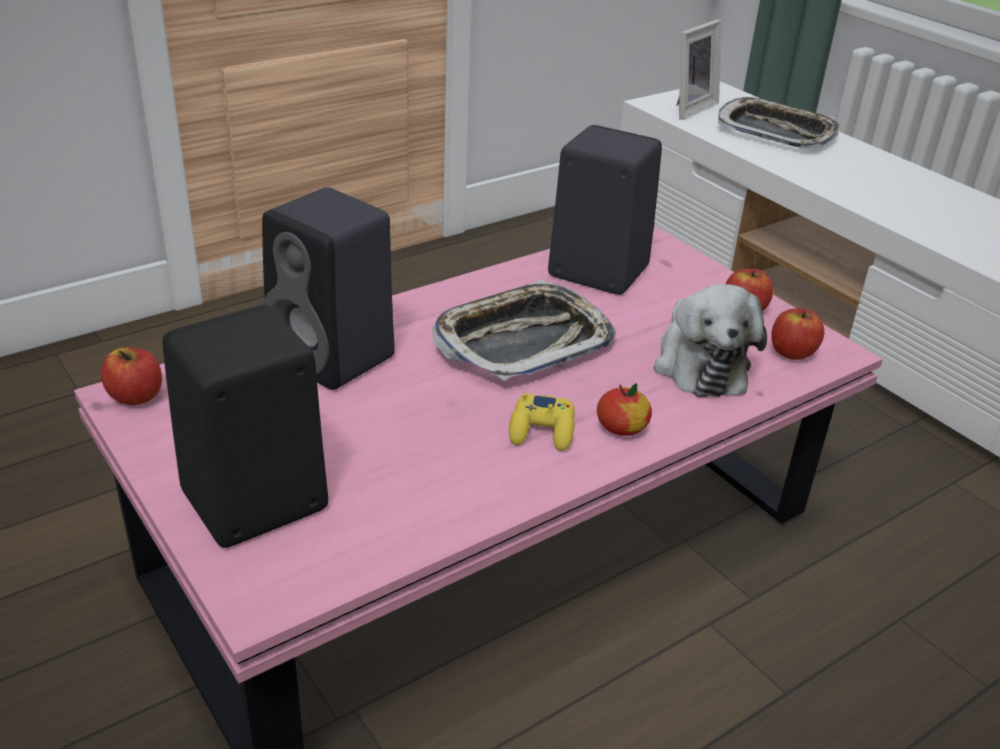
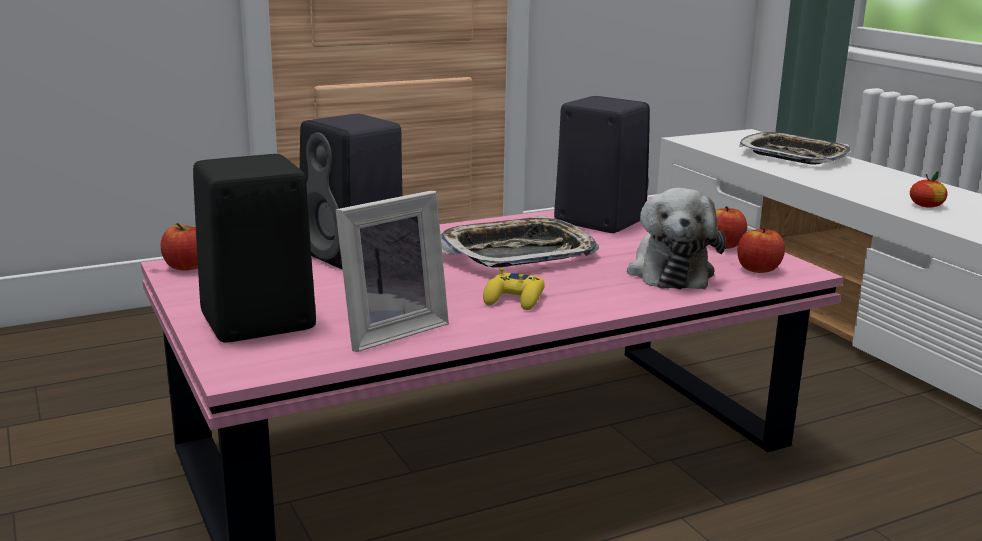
camera: 10 degrees right, 15 degrees down
apple [597,383,652,436] -> apple moved to [910,171,948,208]
picture frame [676,19,722,120] -> picture frame moved to [336,190,449,352]

